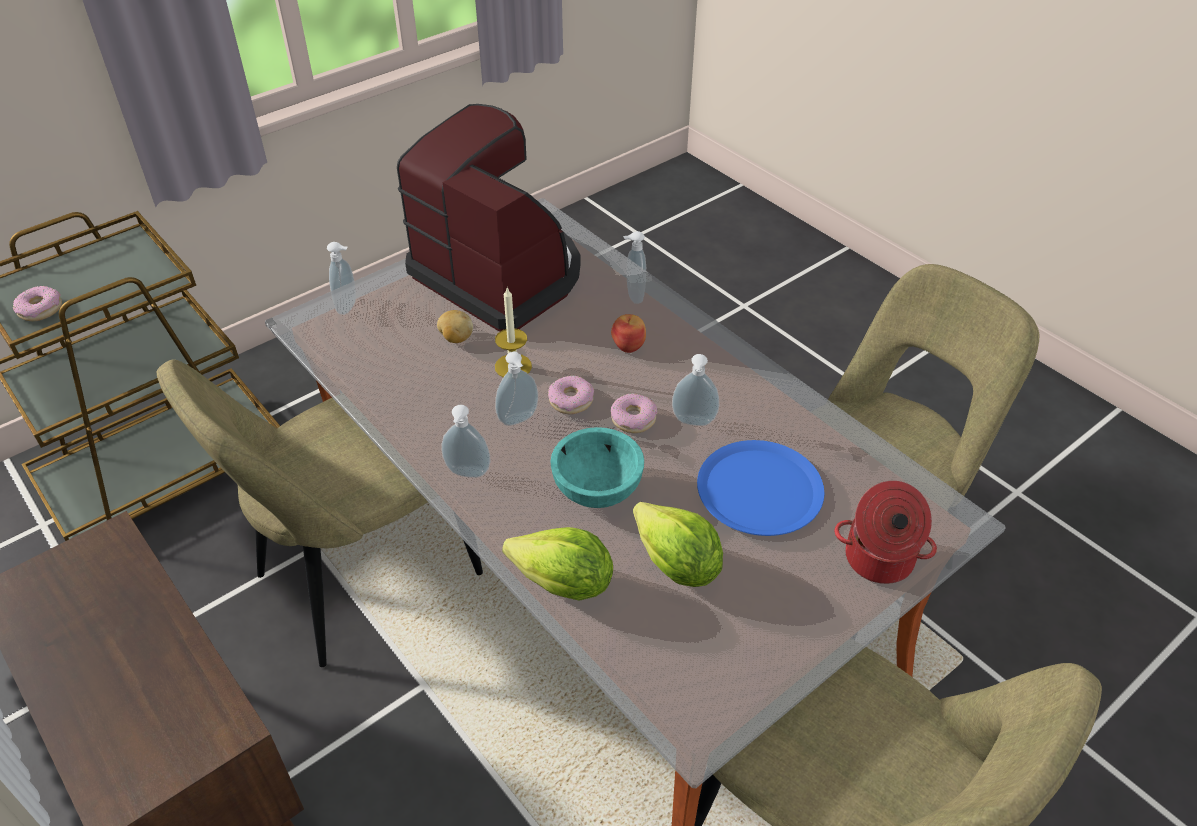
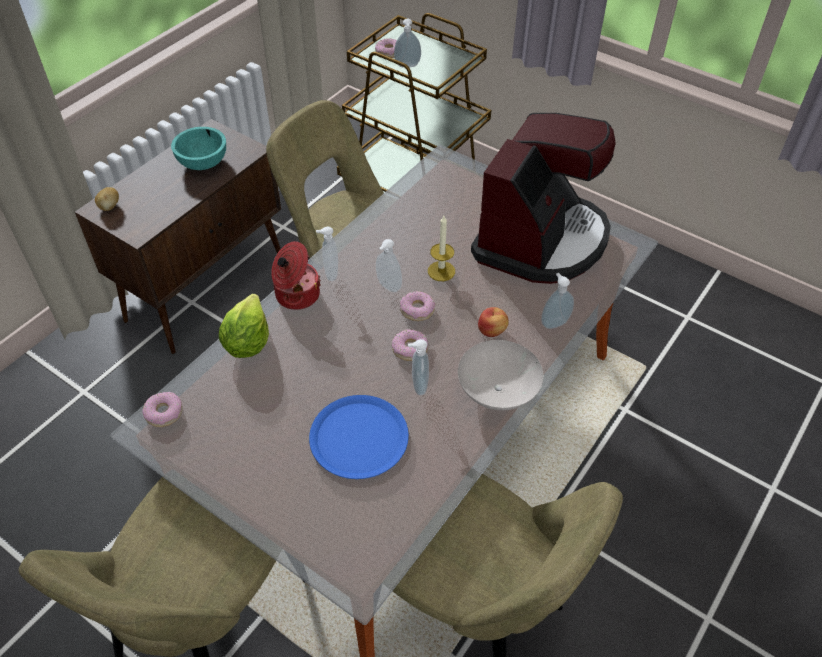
camera: 75 degrees right, 5 degrees up
soap dispenser [327,242,356,315] -> soap dispenser moved to [394,18,421,67]
potato [437,310,473,343] -> potato moved to [95,187,119,211]
turquoise bowl [550,427,644,508] -> turquoise bowl moved to [171,127,226,170]
lettuce [633,502,723,587] -> none
cooking pot [834,481,937,584] -> cooking pot moved to [271,241,321,310]
none -> donut [142,392,182,427]
none -> white bowl [458,340,543,410]

